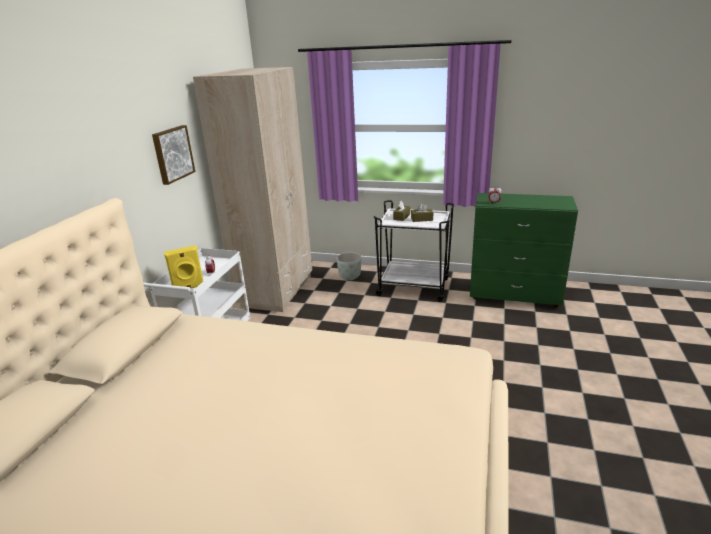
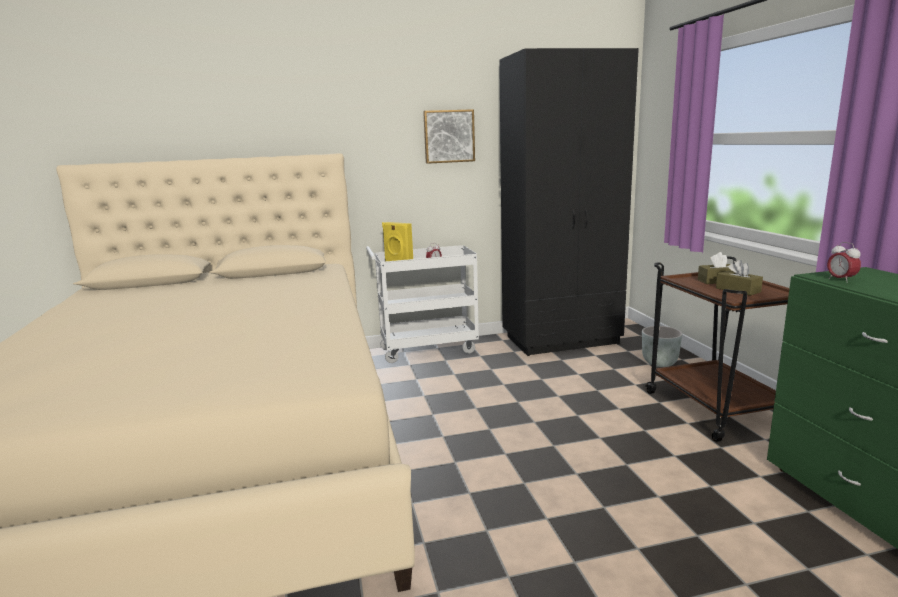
camera: 60 degrees right, 10 degrees down
beige wardrobe [193,67,312,312] -> black wardrobe [499,48,639,356]
white cart [374,200,454,302] -> brown cart [645,256,790,442]

